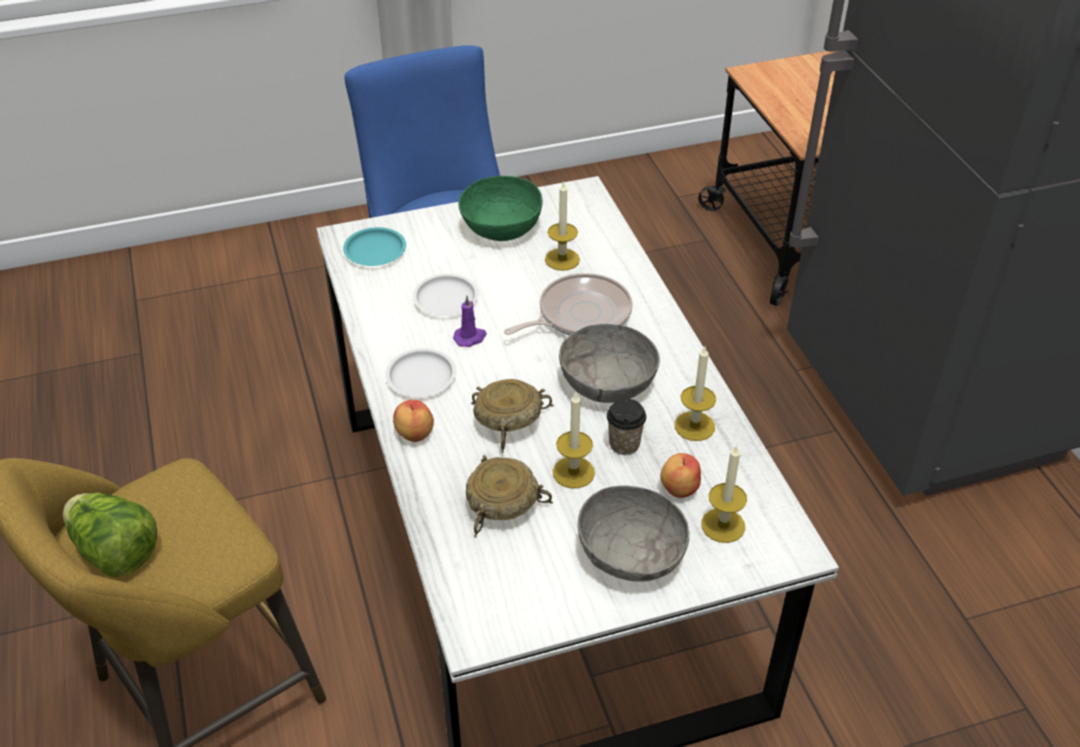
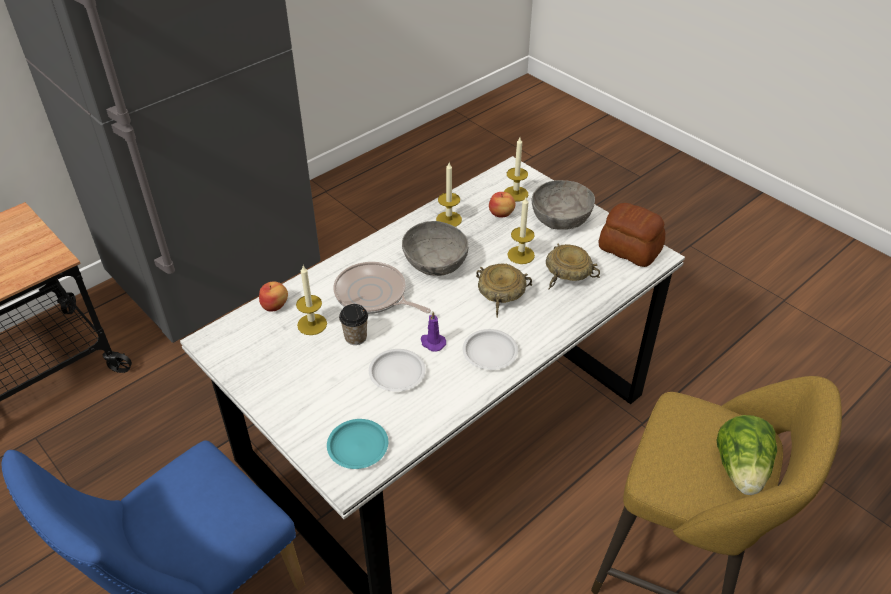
camera: 115 degrees left, 0 degrees up
apple [393,400,434,442] -> apple moved to [259,282,288,312]
green bowl [458,176,543,241] -> none
cup [607,399,646,455] -> cup moved to [339,304,368,345]
none -> bread [598,203,665,267]

